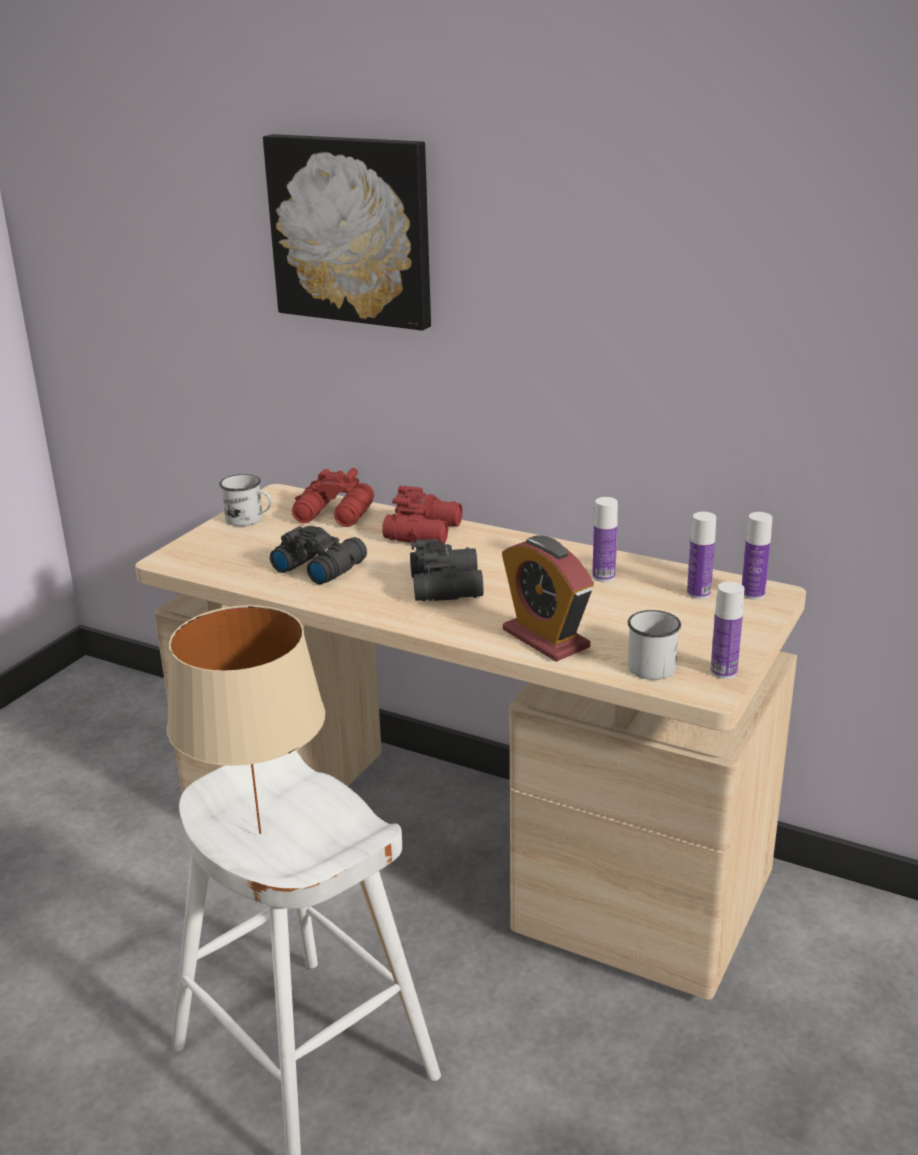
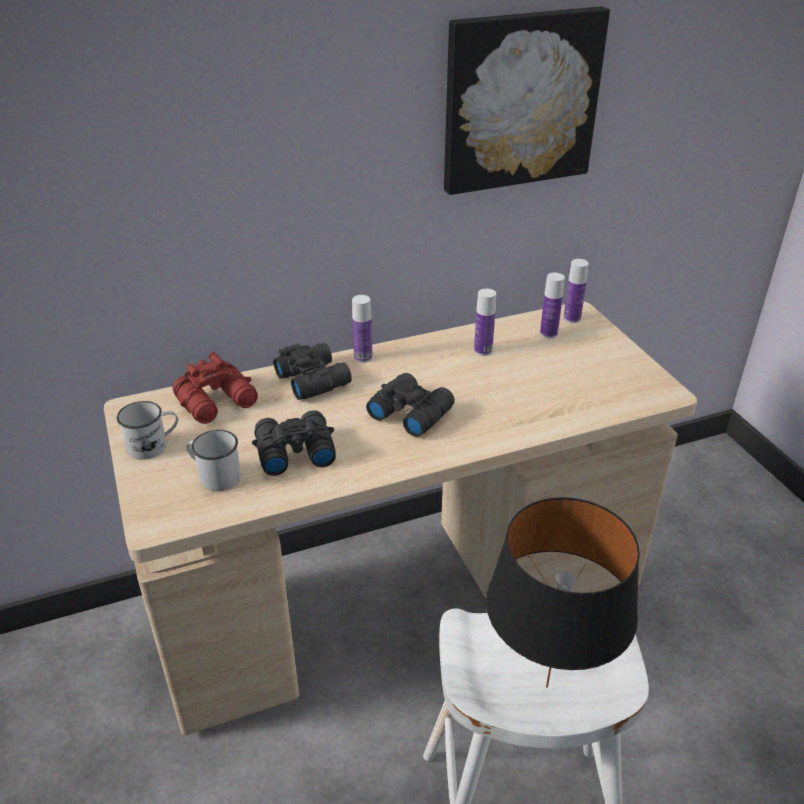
camera: 50 degrees left, 10 degrees up
beige table lamp [167,605,325,834] -> black table lamp [486,497,640,688]
picture [263,134,431,331] -> picture moved to [444,6,610,195]
red binoculars [382,485,463,544] -> black binoculars [273,343,352,400]
alarm clock [502,536,594,662] -> none
white mug [628,610,681,680] -> white mug moved to [186,430,241,491]
bottle [710,582,744,679] -> bottle moved to [352,295,372,363]

